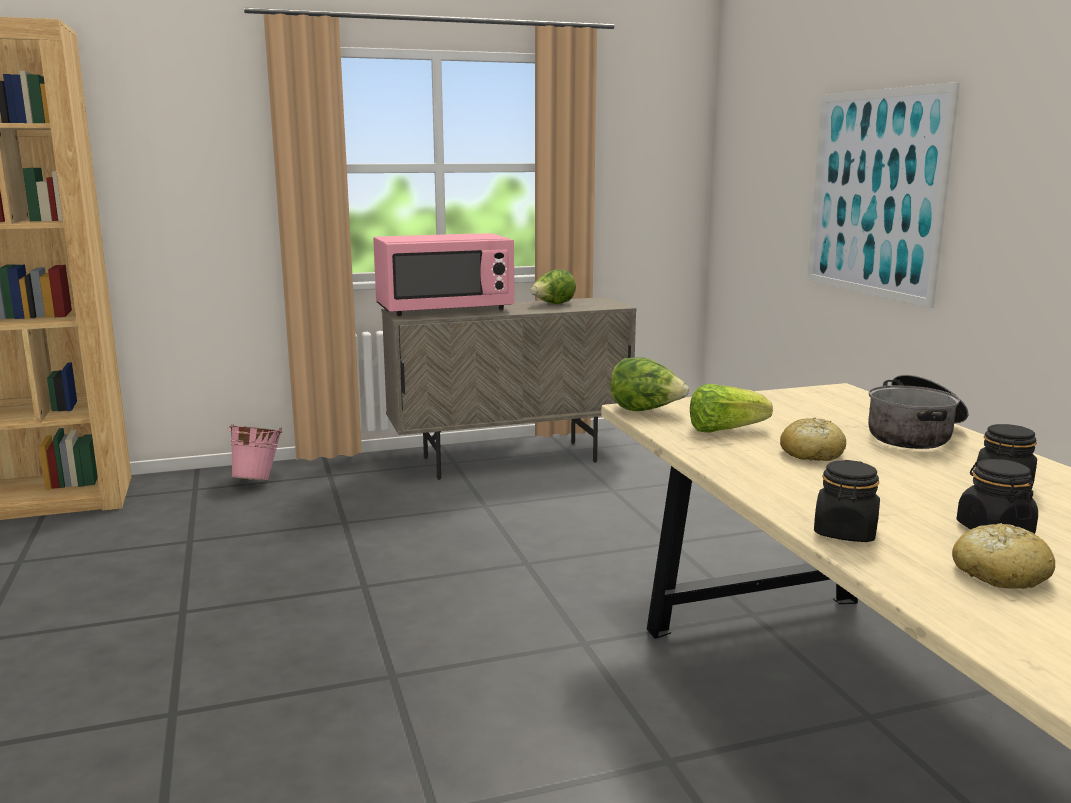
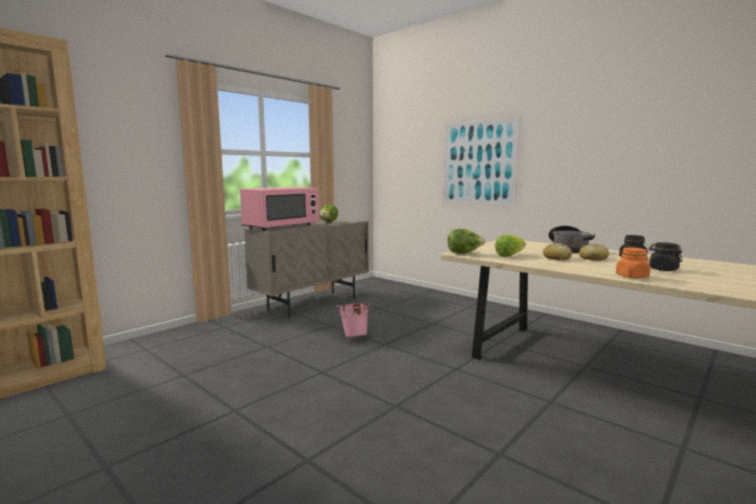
camera: 30 degrees left, 5 degrees down
pink bucket [227,424,282,481] -> pink bucket moved to [337,302,370,337]
black jar [814,460,880,542] -> orange jar [616,247,650,278]
bread [952,523,1055,589] -> bread moved to [579,243,609,261]

